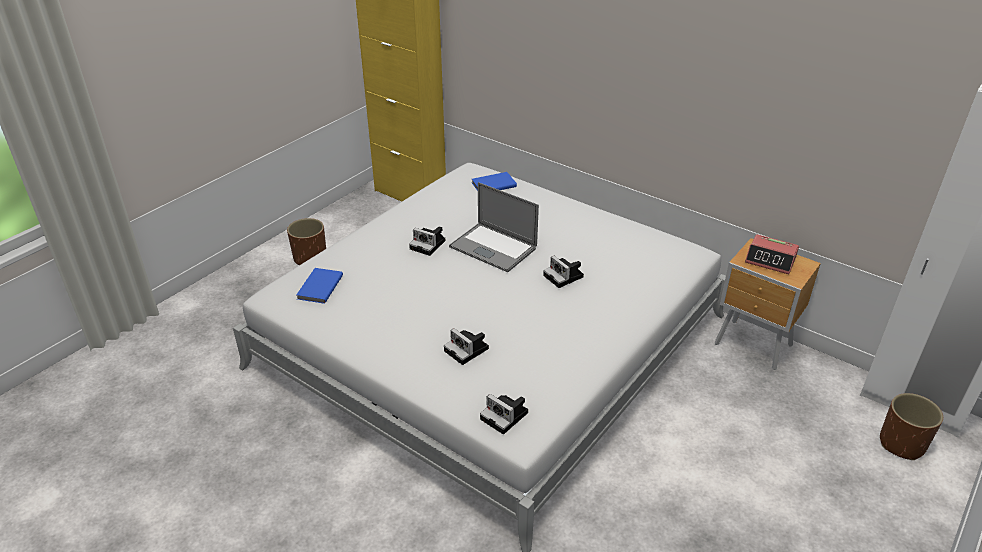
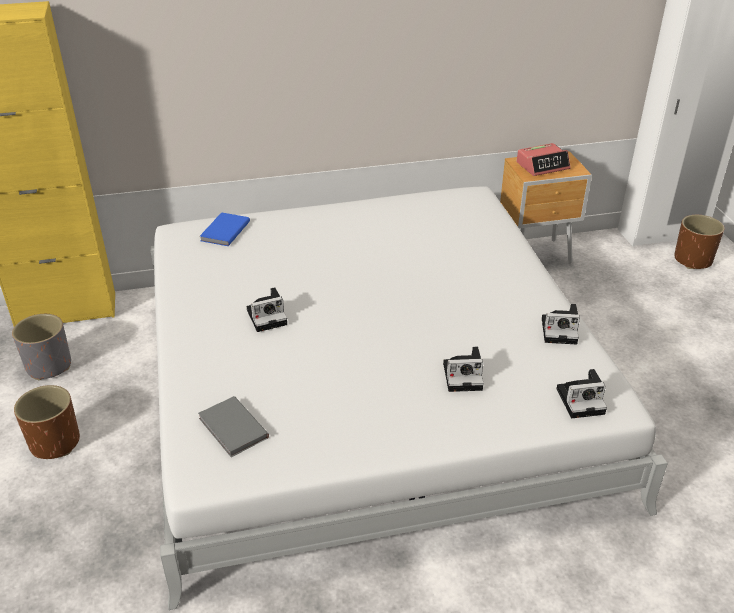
camera: 50 degrees left, 0 degrees up
blue book [296,268,343,304] -> grey book [198,396,269,457]
laptop [449,182,539,272] -> none
camera [543,256,584,288] -> camera moved to [542,304,580,345]
none -> grey planter [12,314,71,380]

